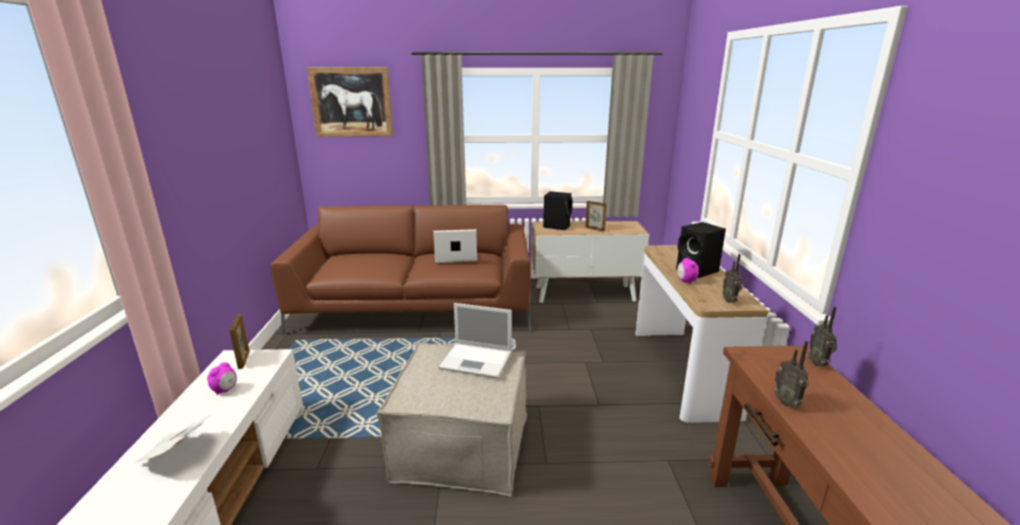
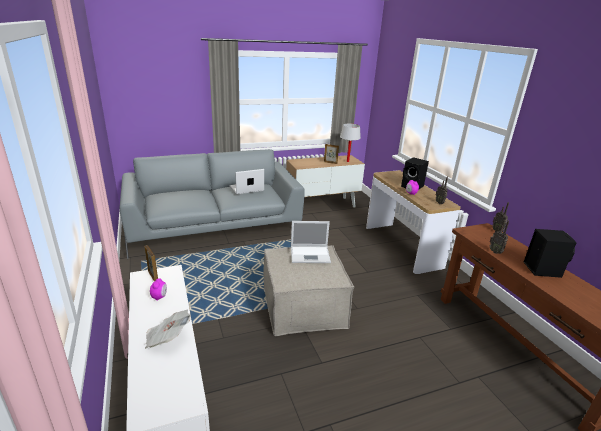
camera: 20 degrees left, 5 degrees up
brown sofa [271,205,531,336] -> grey sofa [120,149,305,259]
picture [307,67,393,137] -> none
black speaker [543,191,573,230] -> black speaker moved to [524,229,576,278]
none -> white table lamp [340,124,361,162]

